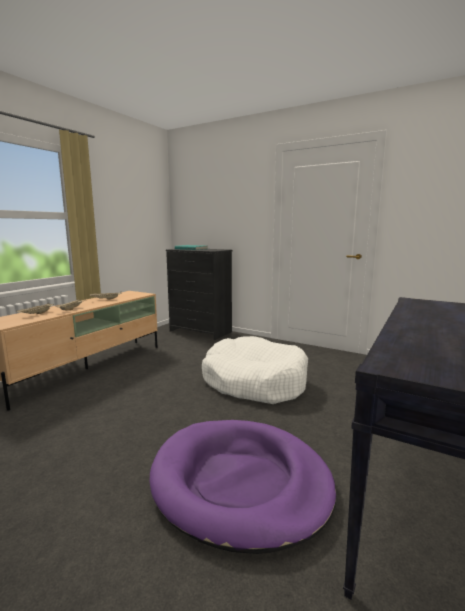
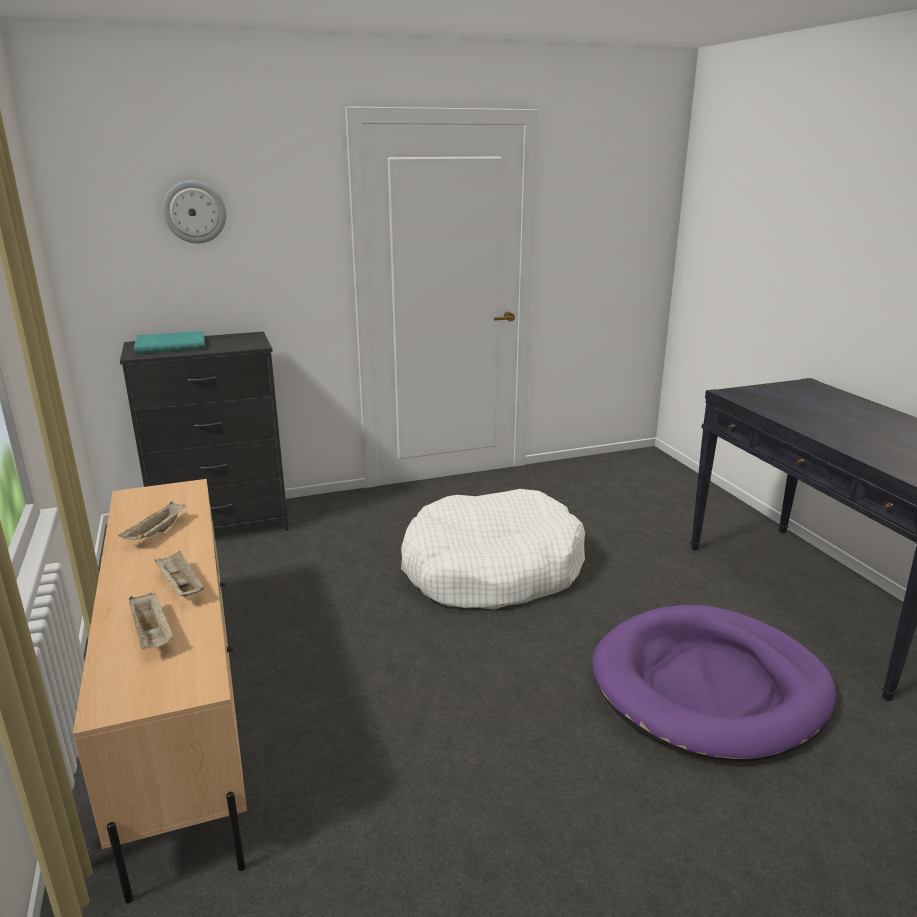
camera: 50 degrees left, 10 degrees up
none -> wall clock [163,180,226,243]

